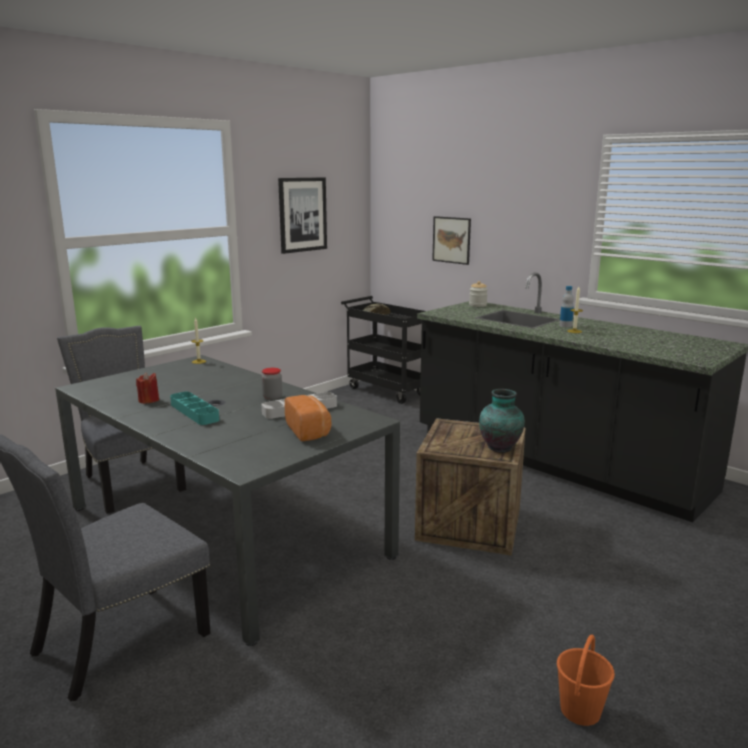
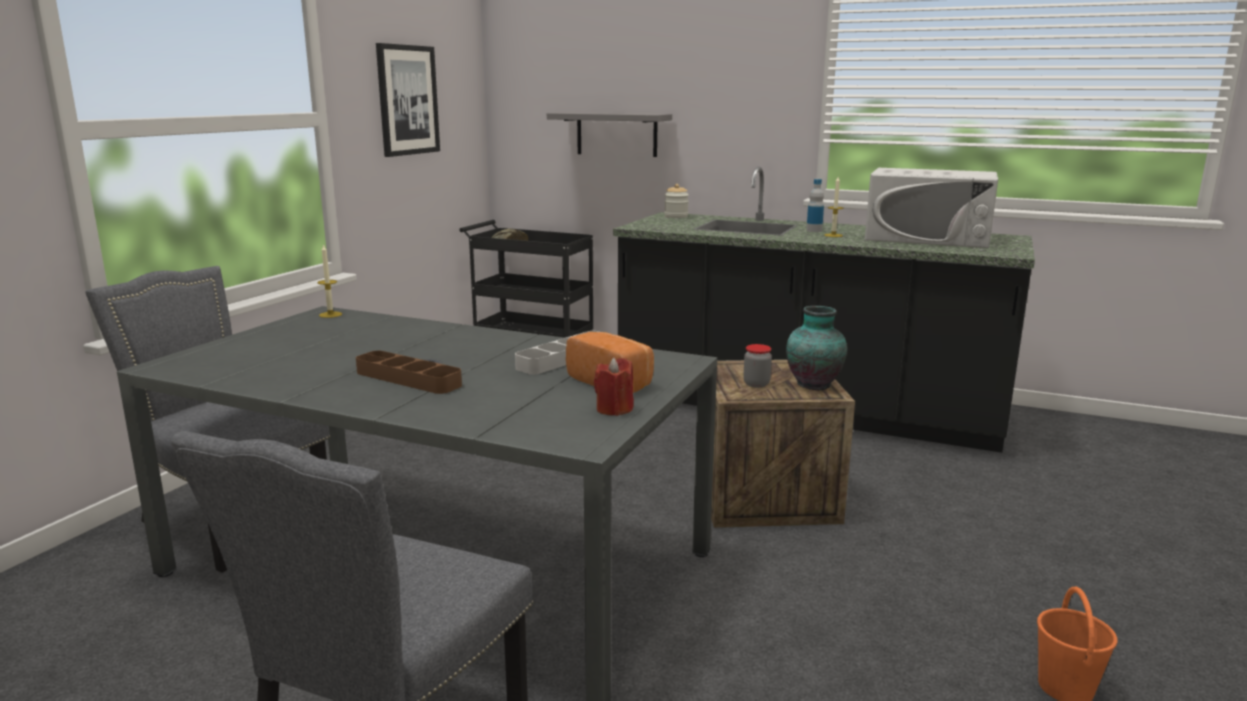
camera: 20 degrees left, 0 degrees up
red candle [136,372,159,404] -> red candle moved to [594,357,634,416]
turquoise tray [170,392,219,425] -> brown tray [356,351,462,394]
jar [261,368,282,400] -> jar moved to [743,344,772,388]
picture [432,216,471,265] -> grey shelf [547,112,672,157]
none -> white microwave [865,168,998,248]

